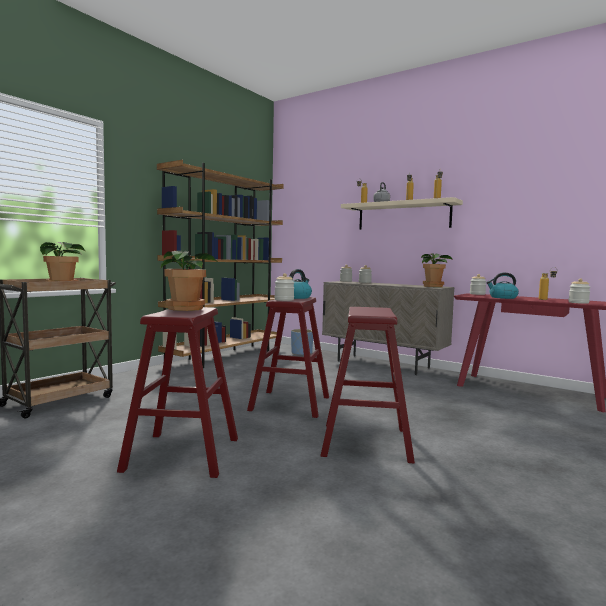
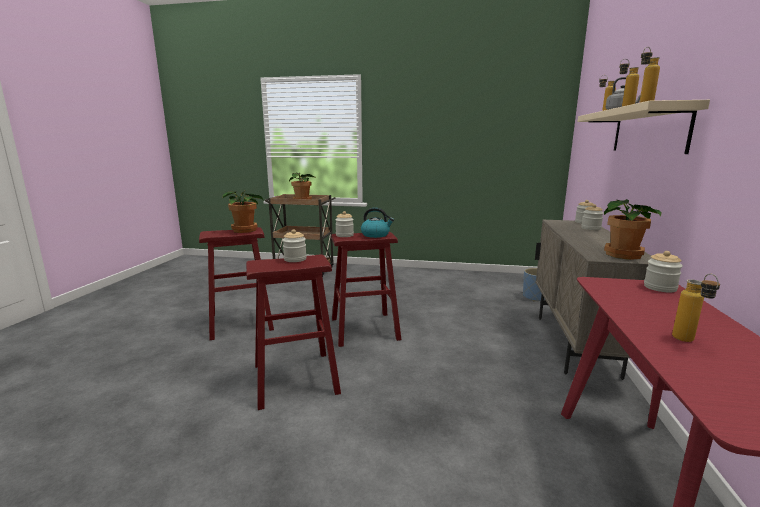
camera: 65 degrees right, 10 degrees up
brown bookcase [157,160,284,368] -> none
kettle [486,273,519,299] -> none
jar [568,278,591,304] -> jar moved to [282,229,307,262]

